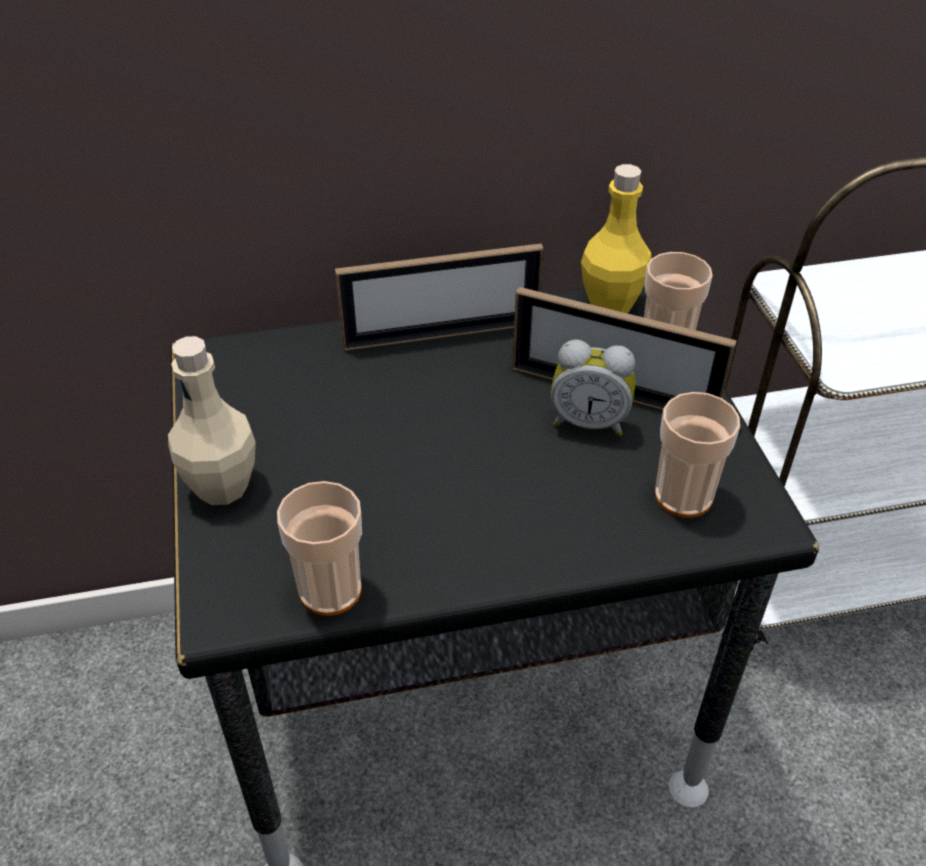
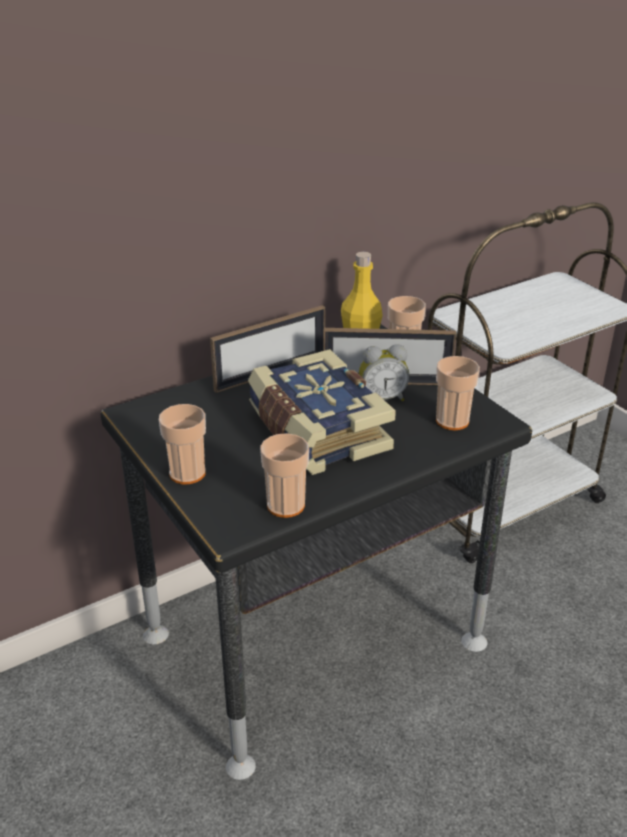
camera: 20 degrees left, 10 degrees down
beige bottle [168,336,256,505] -> cup [159,404,206,485]
none -> book [248,349,396,475]

